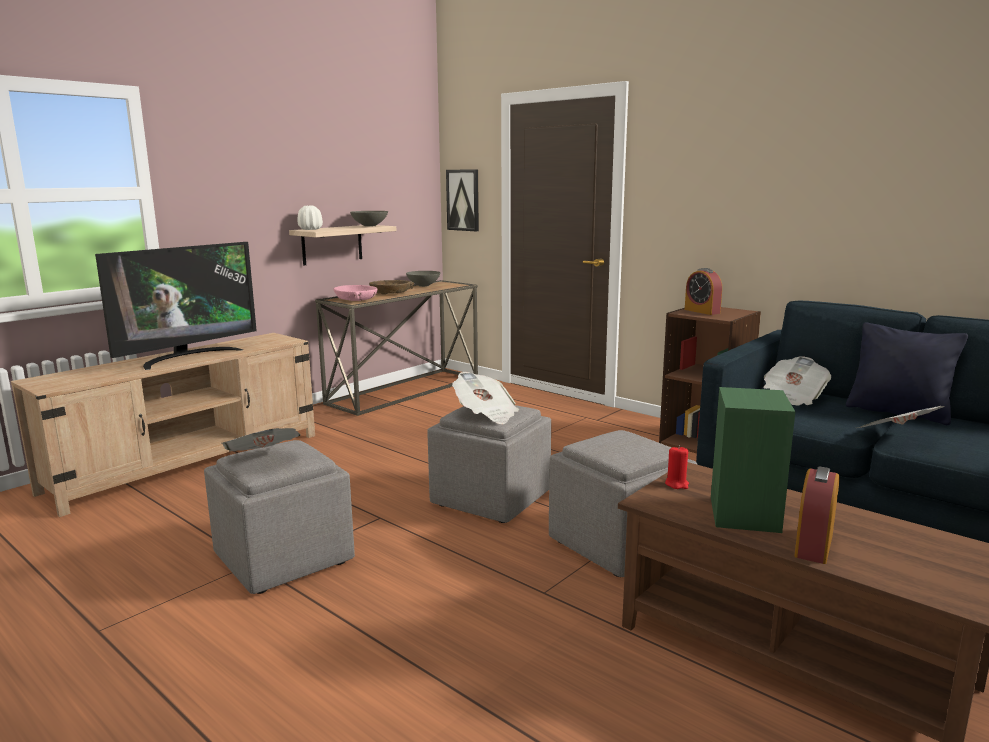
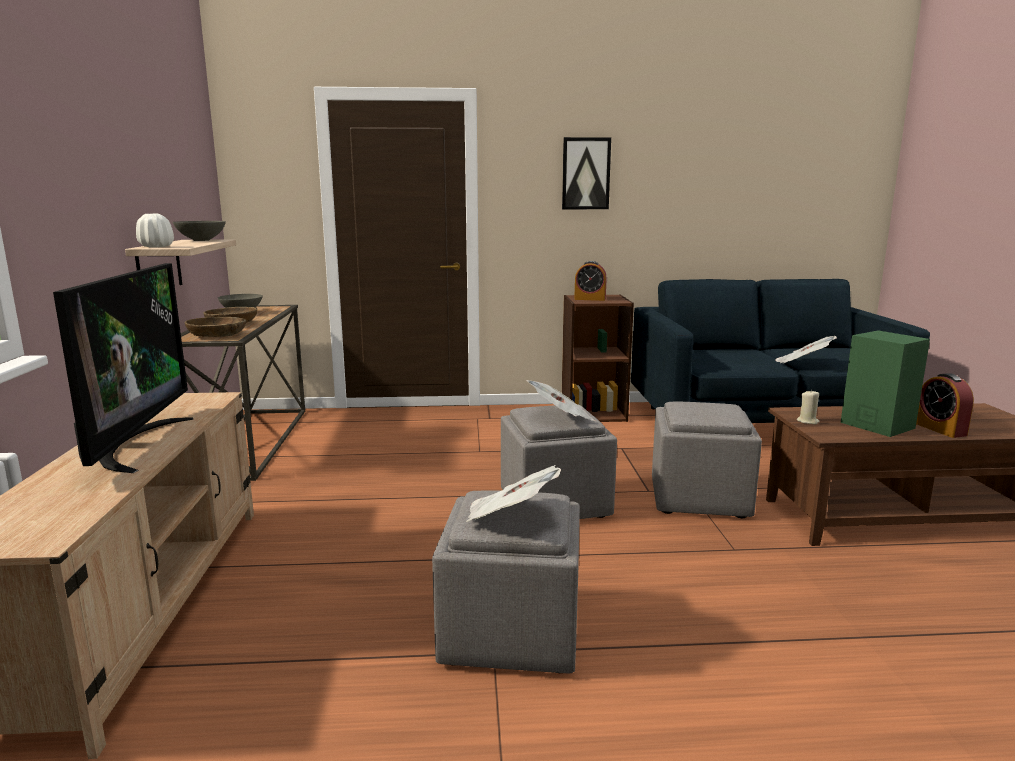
camera: 45 degrees left, 0 degrees up
pink bowl [334,285,378,301] -> brown bowl [185,317,246,337]
picture [446,169,479,231] -> picture moved to [562,137,611,209]
red candle [665,446,689,489] -> beige candle [797,390,820,424]
newspaper [764,356,831,406] -> none
black pillow [846,323,968,425] -> none

